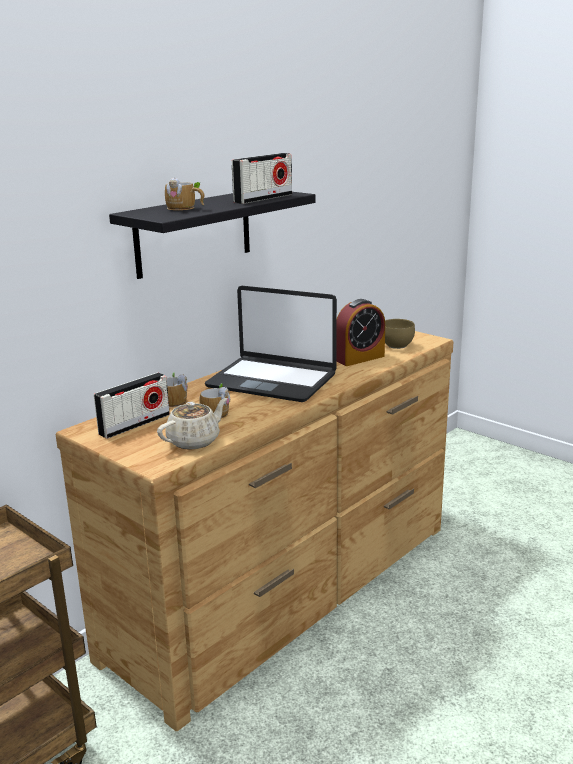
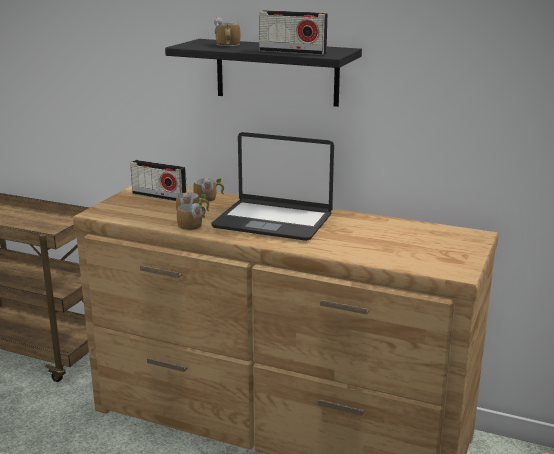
camera: 70 degrees right, 0 degrees up
beige teapot [157,398,227,450] -> none
laptop [205,286,337,402] -> laptop turned 75 degrees counterclockwise [211,132,334,241]
alarm clock [336,299,385,366] -> none
brown bowl [385,319,415,349] -> none
none -> mug [177,201,206,230]

